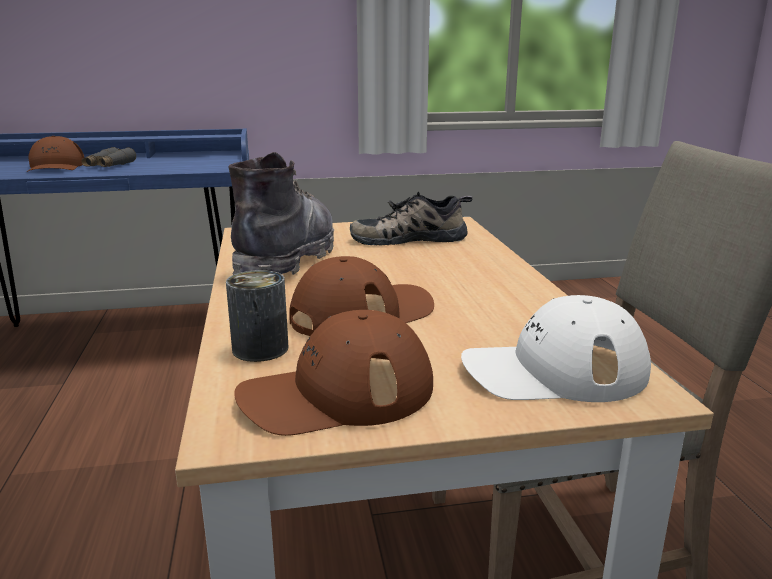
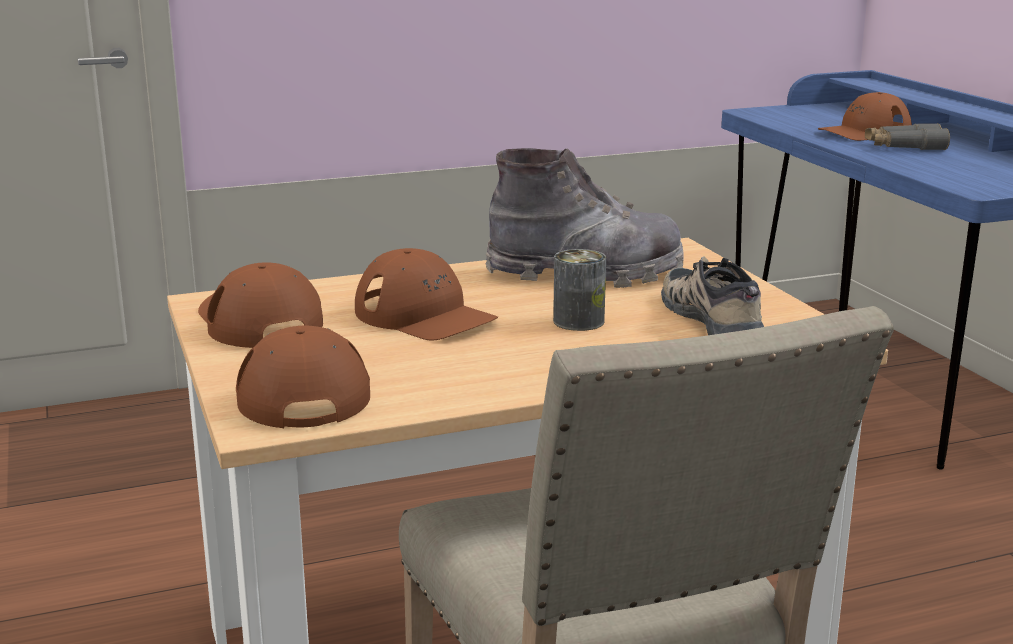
camera: 80 degrees right, 0 degrees up
can [226,270,288,362] -> can moved to [553,249,606,331]
white cap [461,295,651,402] -> brown cap [236,326,370,428]

